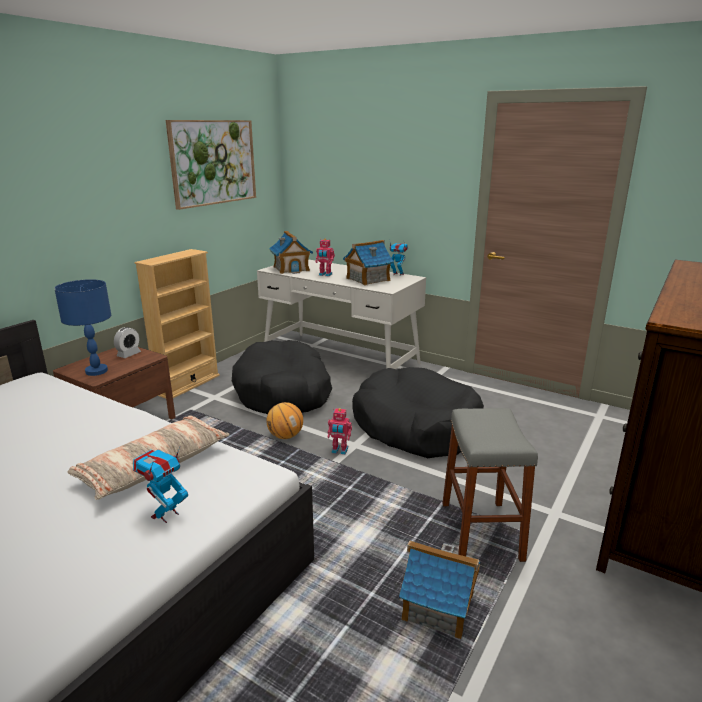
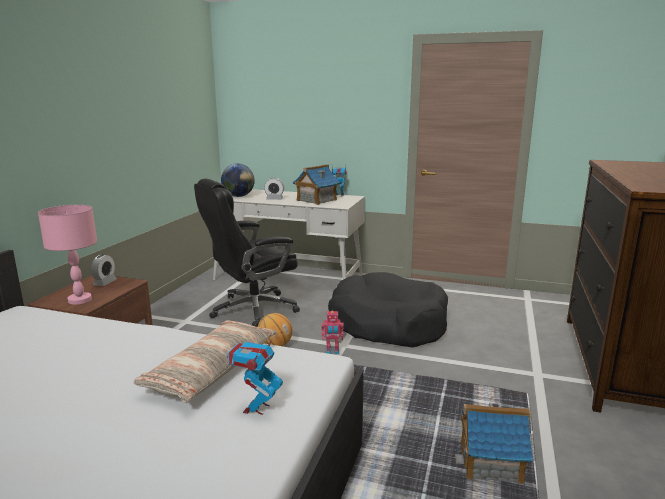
camera: 15 degrees left, 5 degrees down
blue table lamp [54,279,111,376] -> pink table lamp [38,205,97,305]
beige bookcase [134,249,220,399] -> none
picture [166,120,256,210] -> none
black dog bed [232,340,332,414] -> black office chair [194,179,300,327]
toy house [269,231,313,274] -> globe [221,163,255,197]
toy robot [316,238,335,276] -> alarm clock [264,178,284,200]
grey stool [442,408,538,562] -> none

